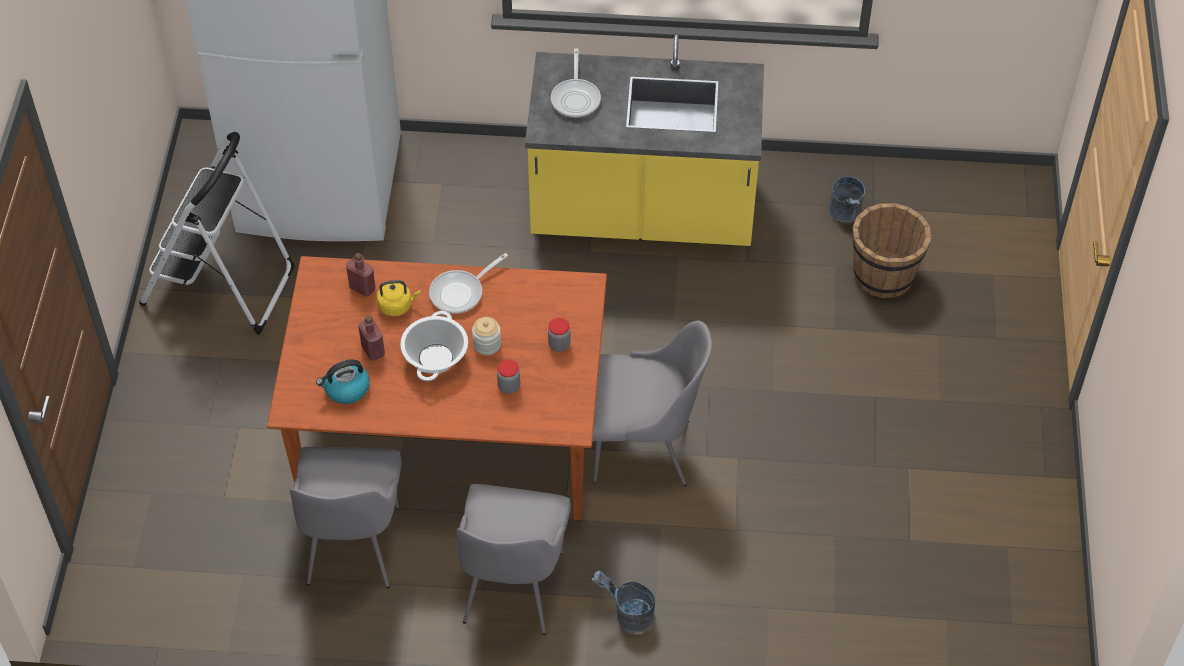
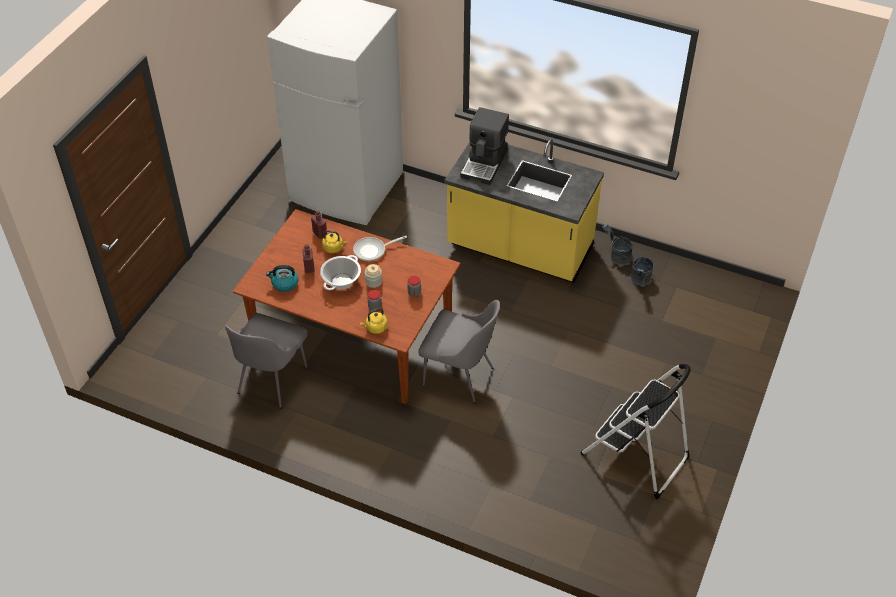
camera: 20 degrees right, 5 degrees down
step ladder [139,132,295,335] -> step ladder moved to [581,364,691,499]
grey chair [457,484,571,635] -> none
frying pan [551,48,601,118] -> coffee machine [460,107,509,185]
grey bucket [592,571,655,633] -> grey bucket moved to [602,224,633,265]
brown bucket [852,203,931,298] -> none
none -> yellow kettle [360,308,388,334]

